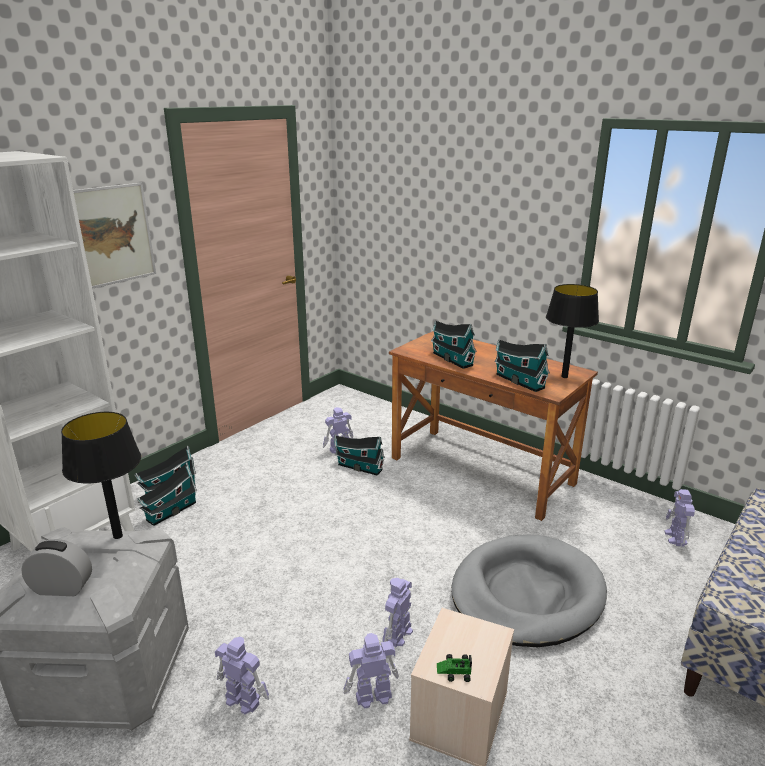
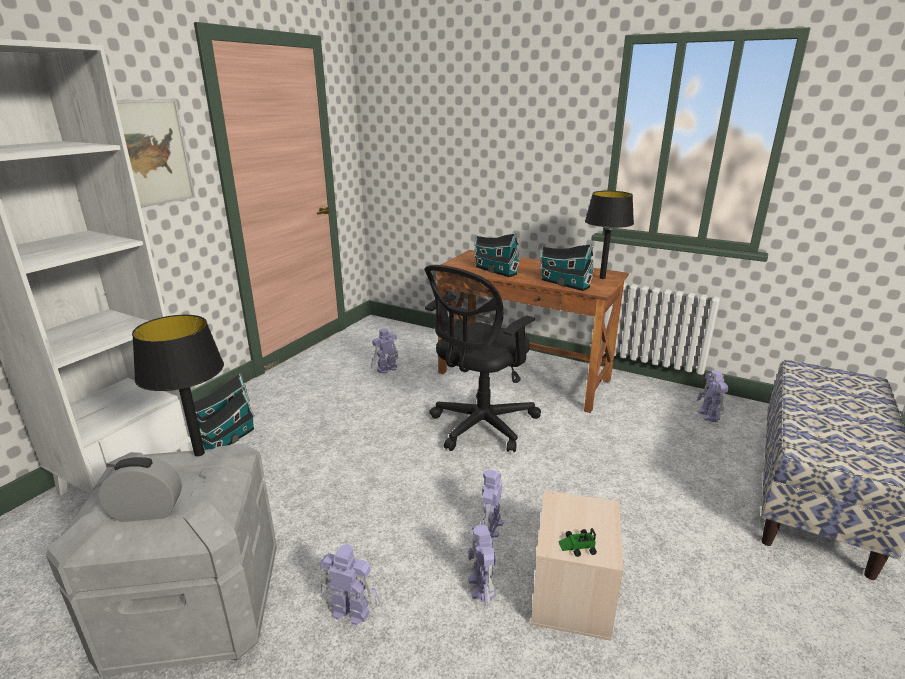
camera: 10 degrees left, 0 degrees up
toy house [334,435,385,476] -> none
toy robot [343,633,399,709] -> toy robot turned 75 degrees counterclockwise [468,525,496,606]
grey dog bed [451,535,607,647] -> none
none -> black office chair [424,265,541,453]

